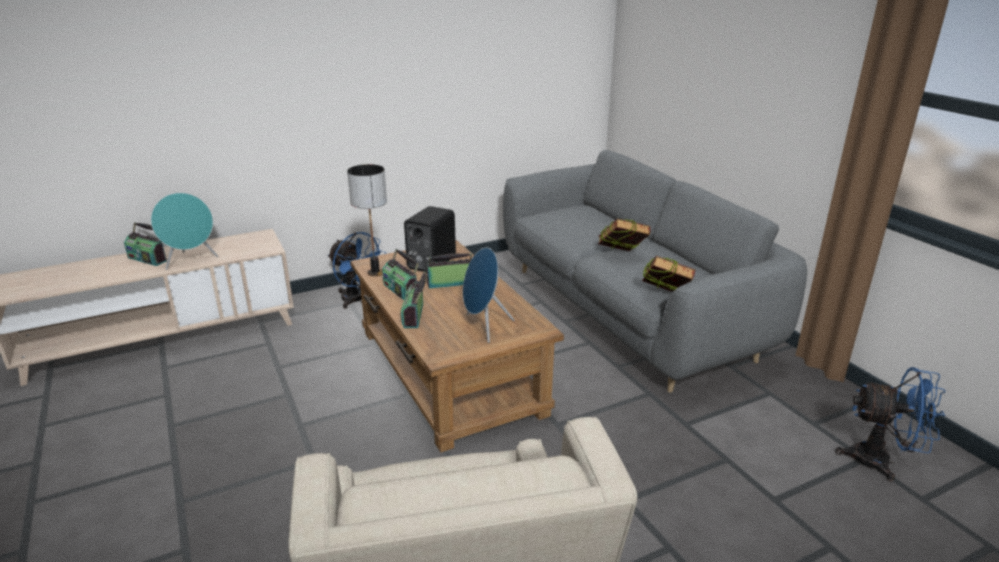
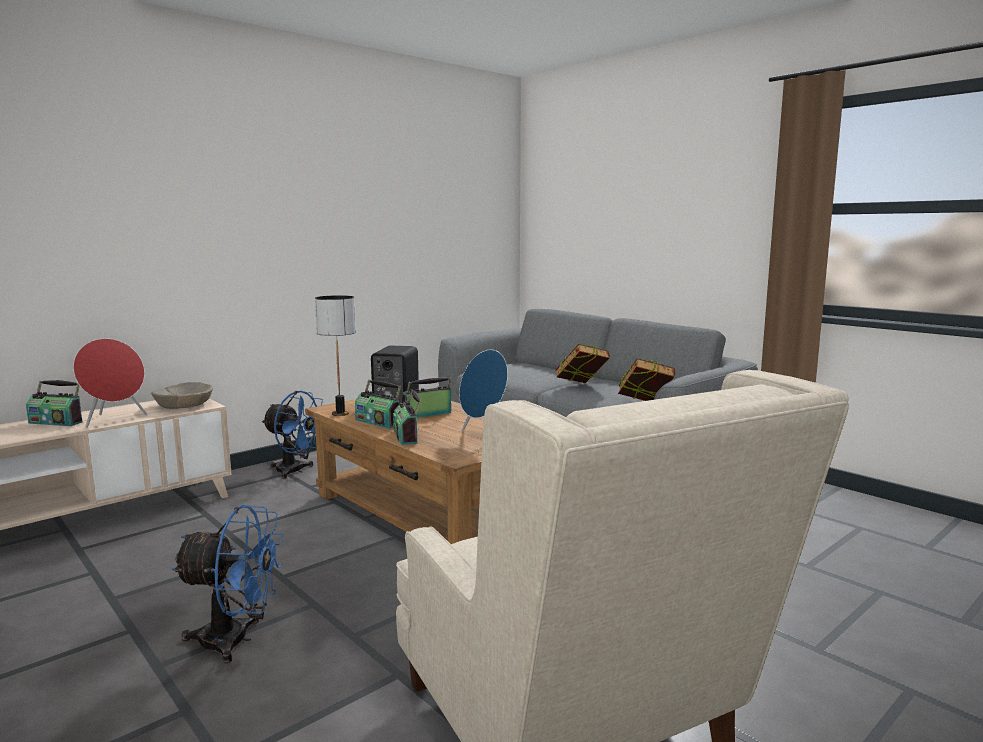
camera: 15 degrees left, 15 degrees down
turquoise speaker [151,193,218,270] -> red speaker [73,339,147,428]
blue fan [835,367,946,481] -> blue fan moved to [171,505,283,663]
none -> beige bowl [151,382,213,409]

